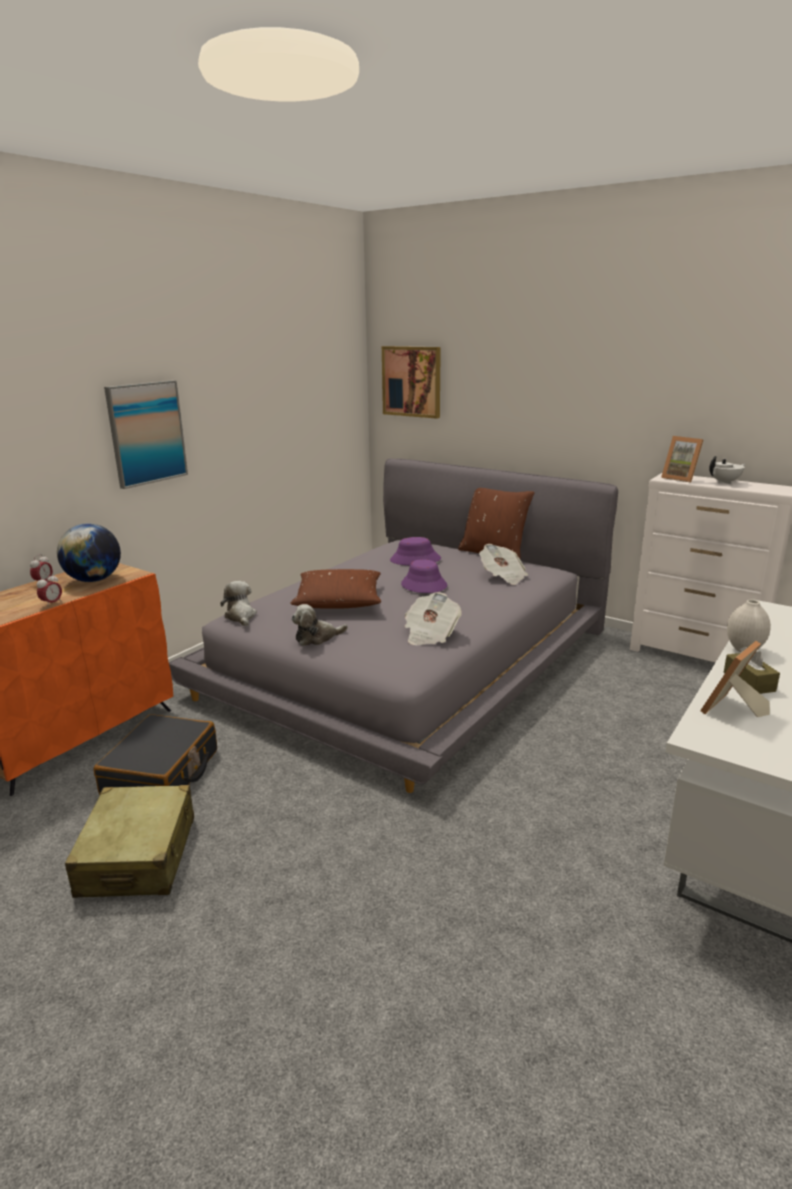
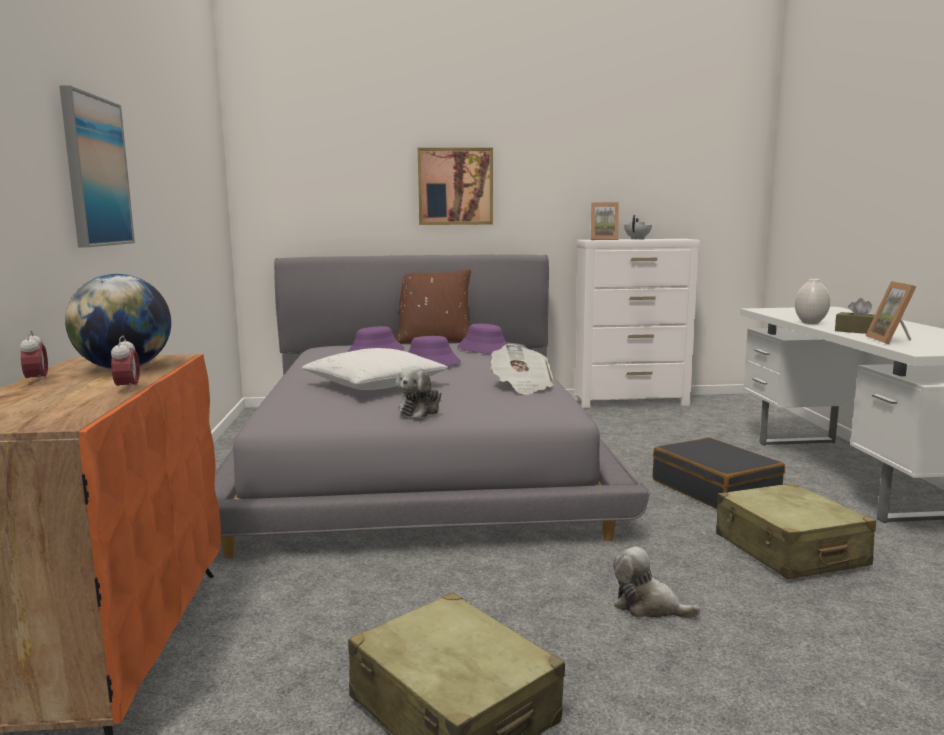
camera: 40 degrees left, 10 degrees down
black suitcase [94,714,217,795] -> black suitcase moved to [653,437,785,509]
plush toy [220,581,257,626] -> plush toy moved to [613,546,701,618]
brown pillow [290,569,381,609] -> white pillow [302,348,448,390]
picture [382,346,441,419] -> picture moved to [418,148,493,225]
newspaper [479,544,528,585] -> purple hat [458,324,507,354]
none -> beige suitcase [716,483,876,579]

